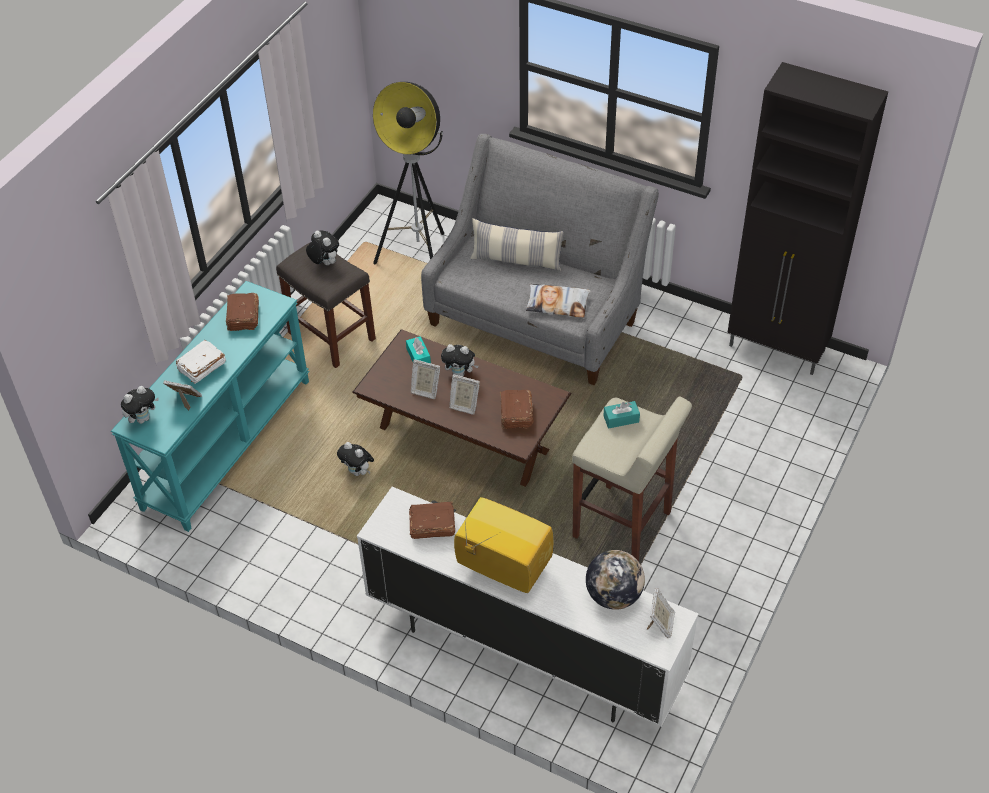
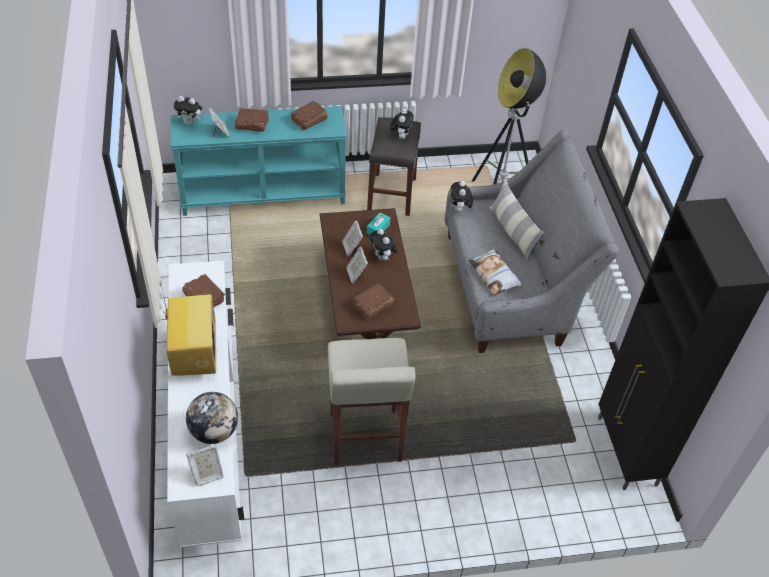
camera: 50 degrees right, 0 degrees up
white book [176,340,226,384] -> brown book [235,108,269,132]
plush toy [337,442,374,476] -> plush toy moved to [451,181,473,211]
turquoise tissue box [603,401,640,428] -> none

